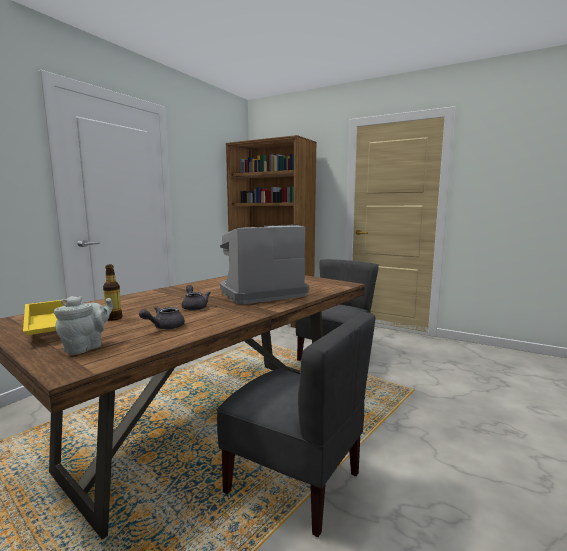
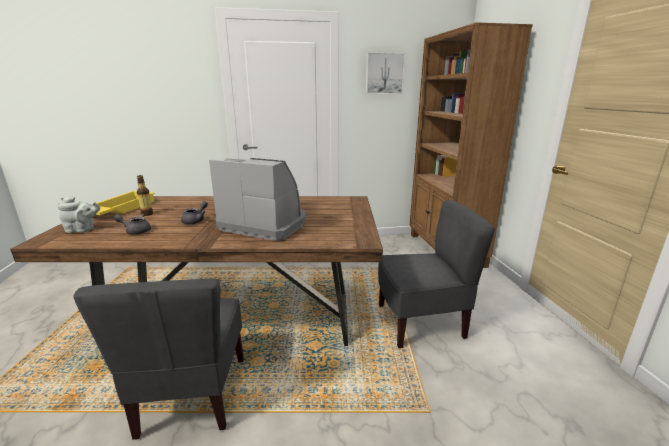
camera: 50 degrees right, 10 degrees up
none -> picture [366,52,405,94]

